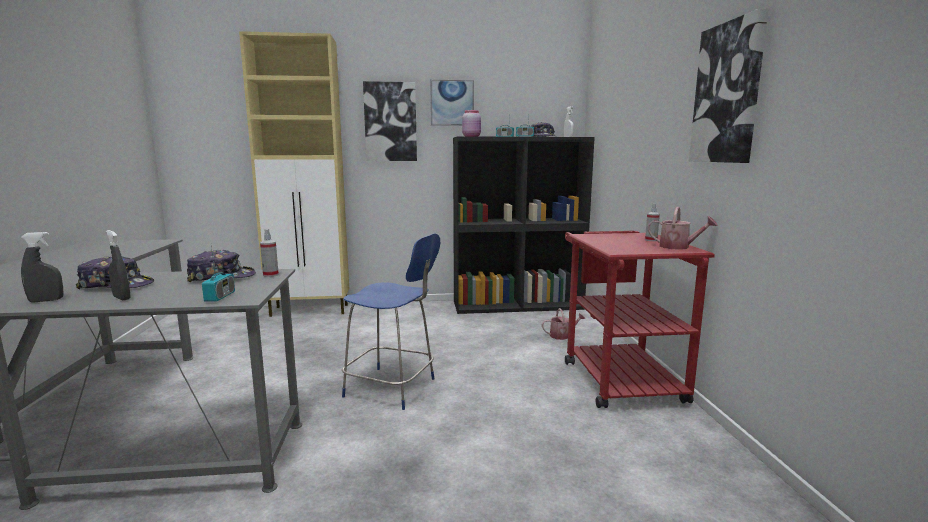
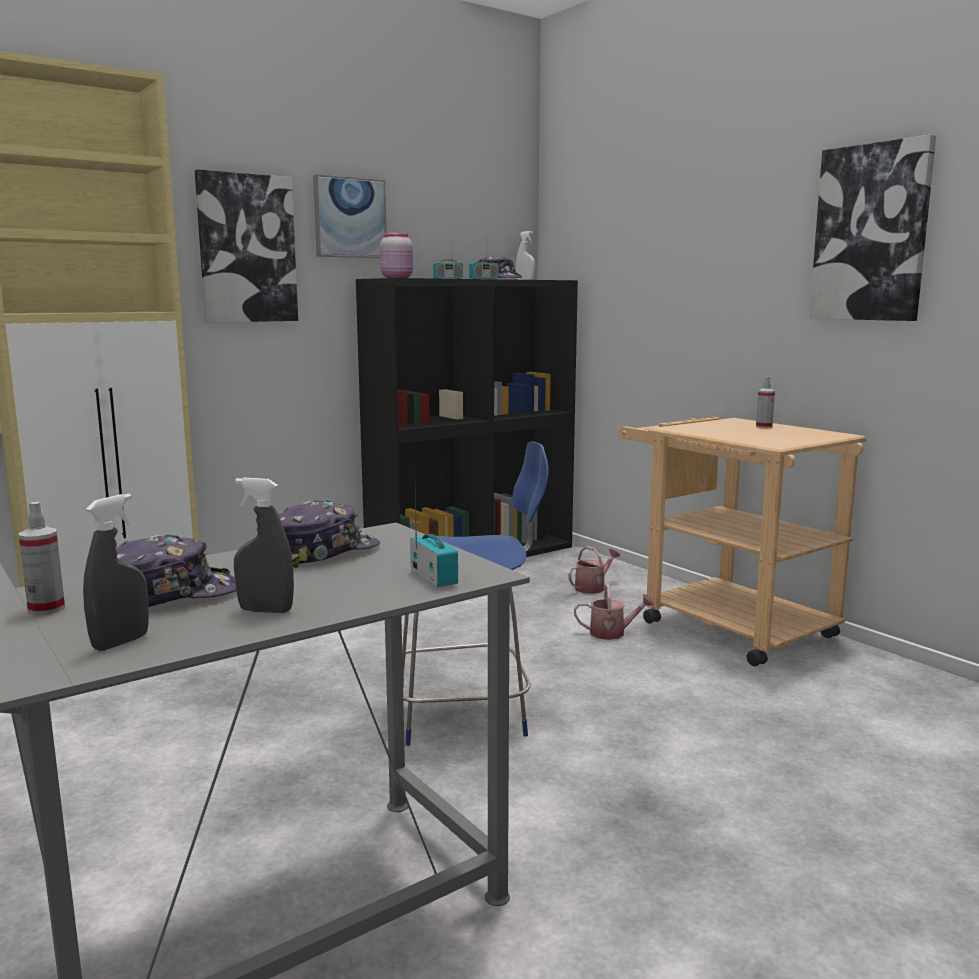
camera: 30 degrees left, 0 degrees up
spray bottle [260,229,279,277] -> spray bottle moved to [19,502,65,615]
red cart [565,231,715,408] -> beige cart [618,417,866,666]
watering can [648,207,718,250] -> watering can moved to [574,584,655,640]

